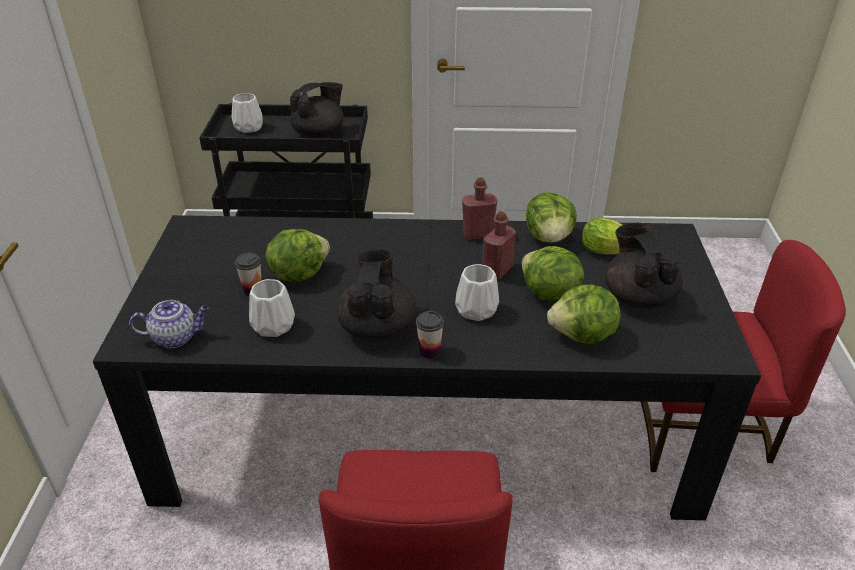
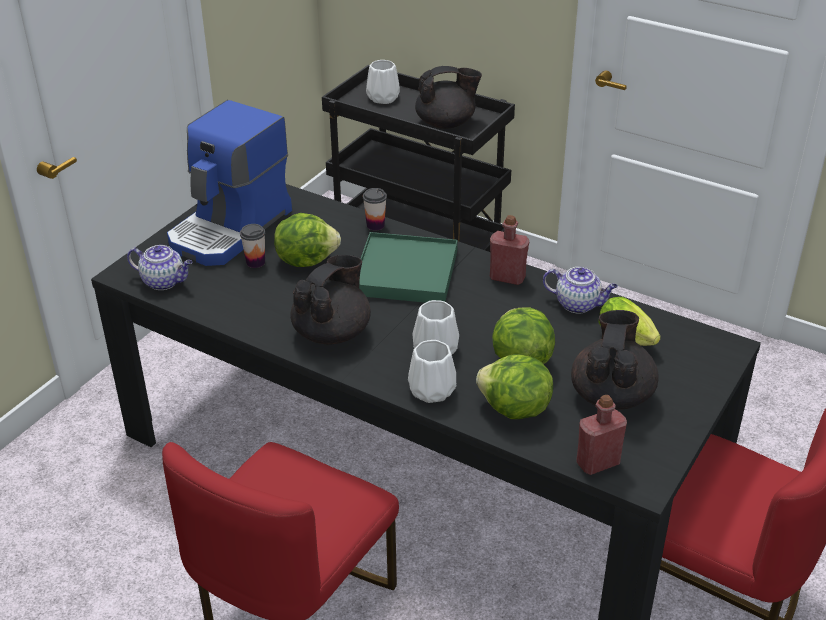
camera: 30 degrees right, 0 degrees up
white vase [249,279,295,337] -> white vase moved to [408,340,456,403]
cup [416,311,444,359] -> cup moved to [363,188,387,231]
red bottle [482,211,516,280] -> red bottle moved to [576,395,627,475]
lettuce [526,192,577,243] -> teapot [543,267,618,314]
none -> coffee machine [167,100,292,266]
none -> green tray [359,232,458,303]

